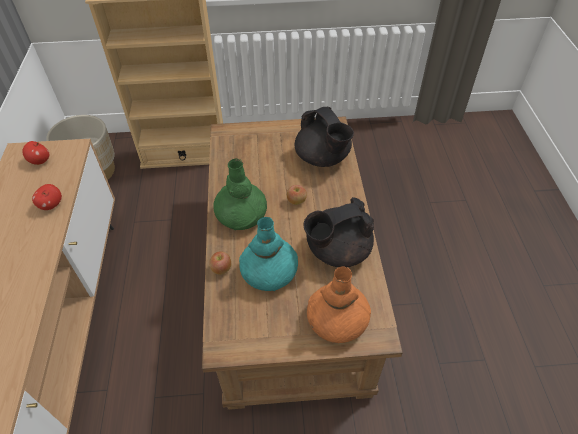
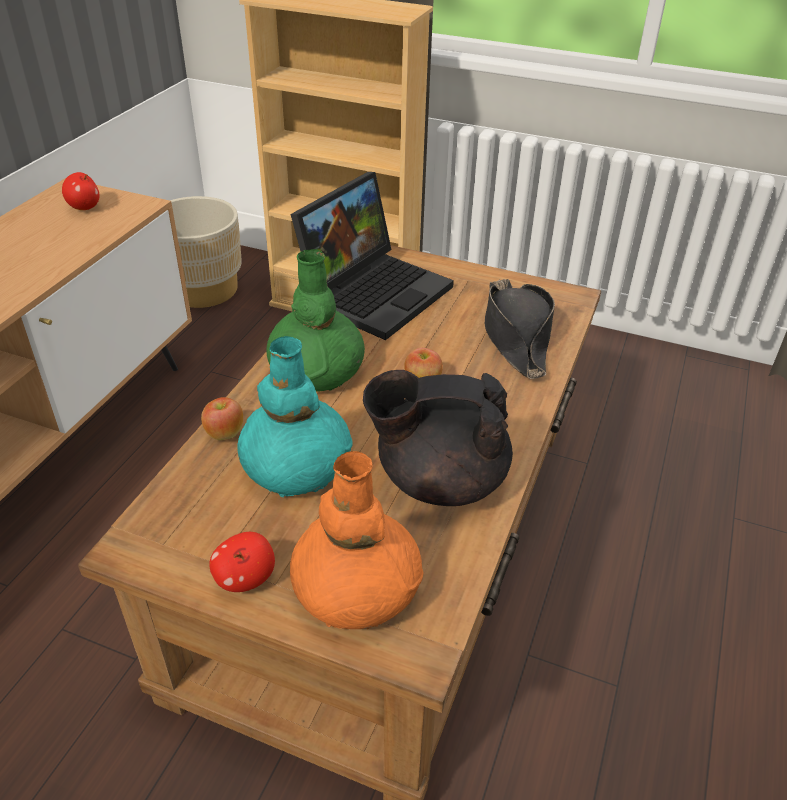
camera: 25 degrees right, 10 degrees down
apple [32,184,62,210] -> apple moved to [209,532,275,592]
black teapot [294,107,354,167] -> black hat [485,279,555,379]
none -> laptop [291,172,454,340]

